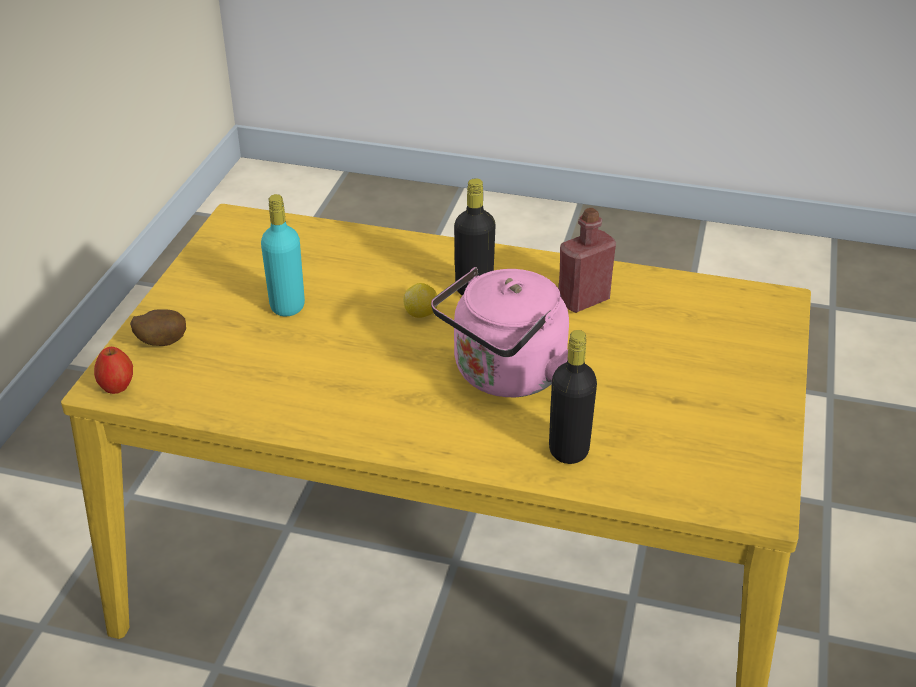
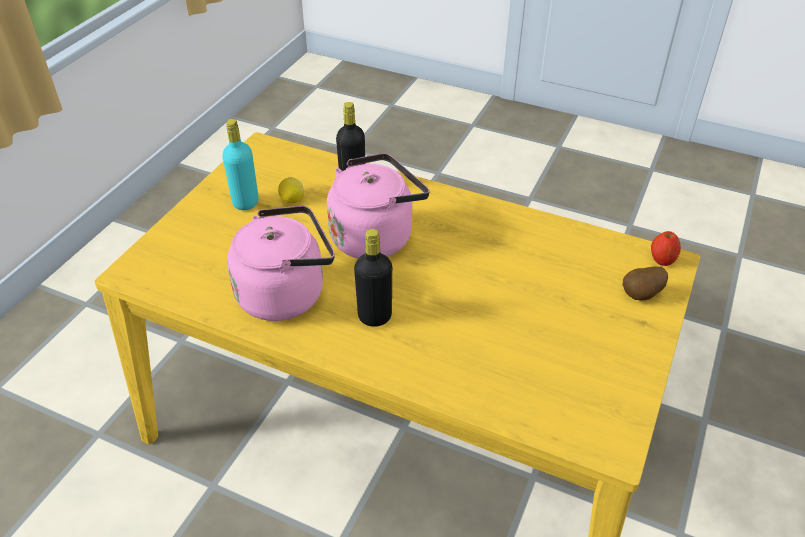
camera: 170 degrees left, 5 degrees up
turquoise bottle [261,194,305,316] -> turquoise bottle moved to [222,119,259,210]
lemon [403,283,438,318] -> lemon moved to [278,177,304,203]
red bottle [559,208,616,313] -> pink kettle [227,206,335,321]

